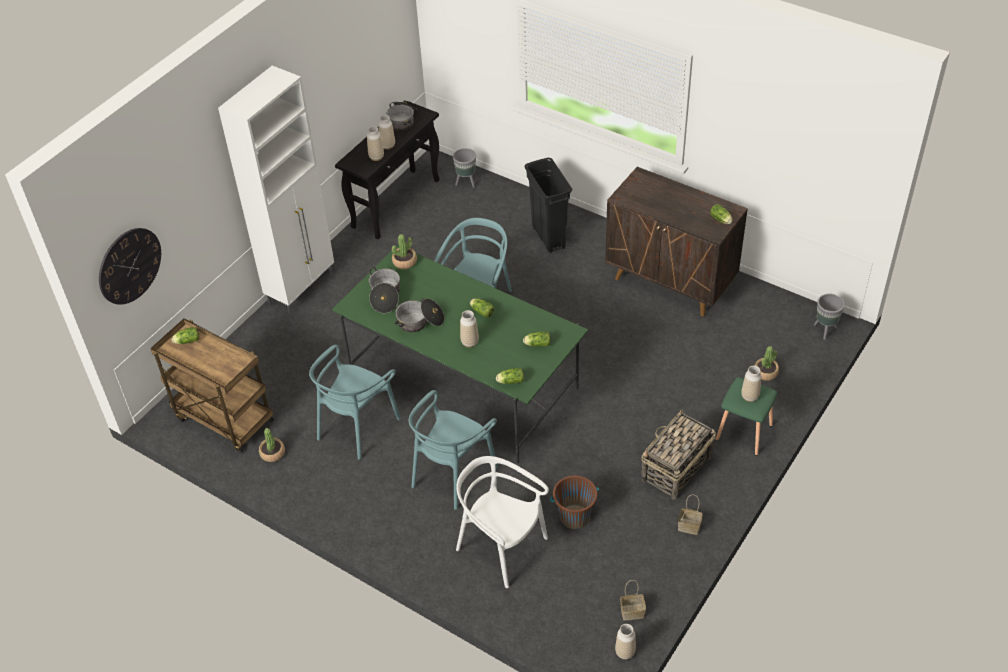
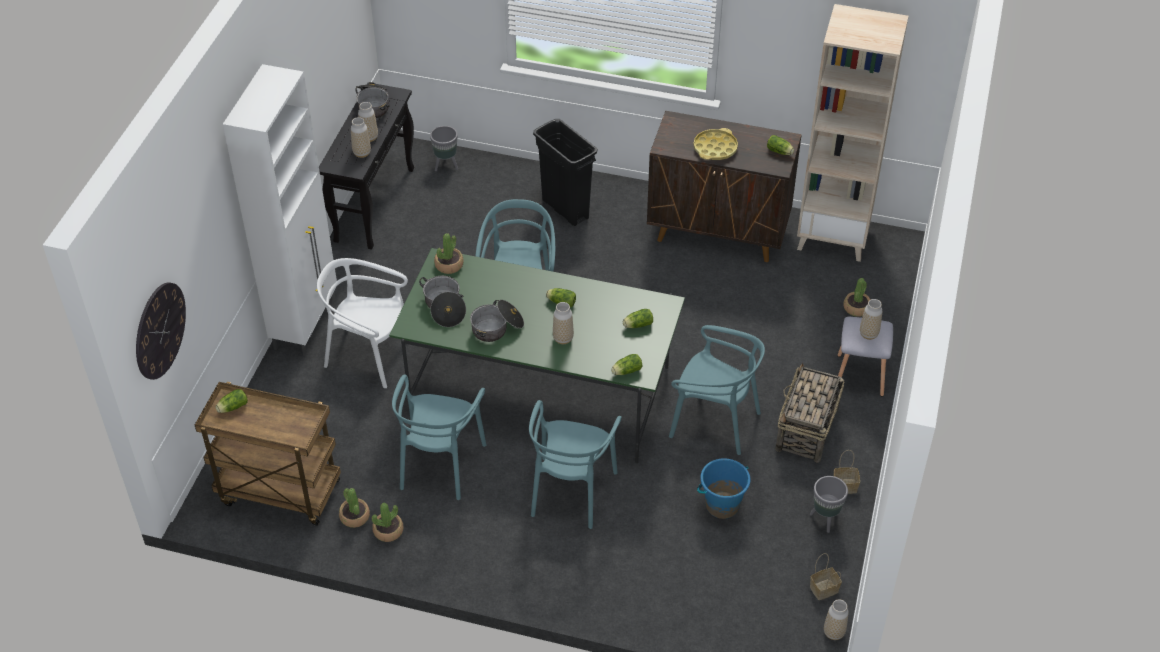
camera: 20 degrees left, 0 degrees up
white chair [456,456,549,588] -> white chair moved to [317,258,408,388]
brown bucket [550,475,599,529] -> blue bucket [697,458,750,519]
green stool [716,377,777,456] -> grey stool [838,317,893,397]
grey planter [814,294,845,340] -> grey planter moved to [810,476,848,533]
none -> potted plant [372,503,404,542]
none -> turquoise chair [669,325,765,455]
none -> yellow tray [693,128,738,160]
none -> beige bookcase [797,4,909,262]

